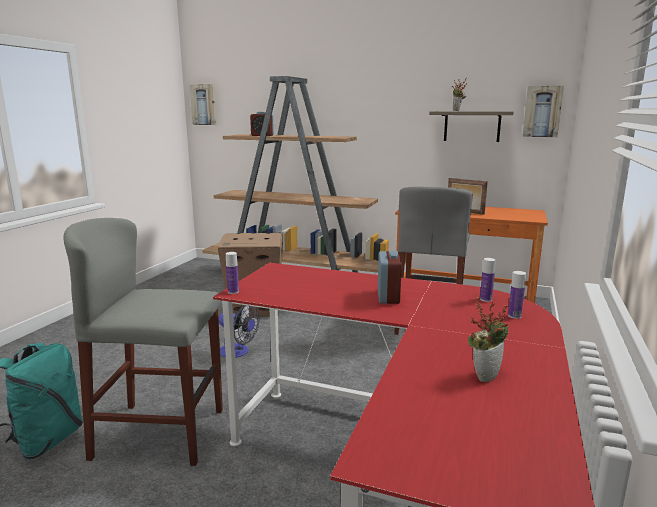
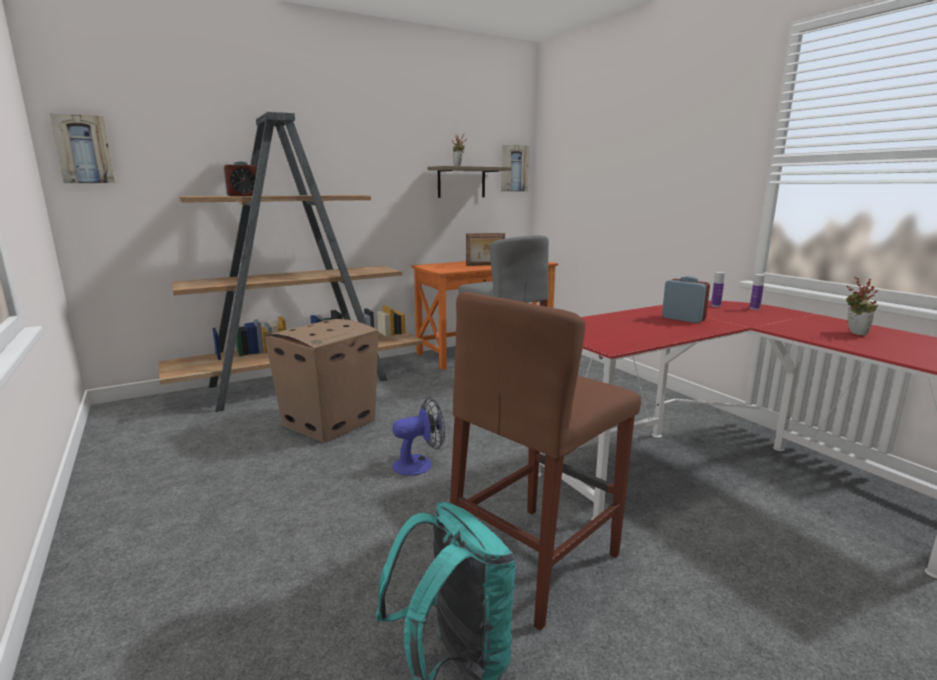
camera: 50 degrees left, 0 degrees up
grey stool [63,218,223,466] -> brown stool [450,292,641,631]
bottle [226,252,239,294] -> none

